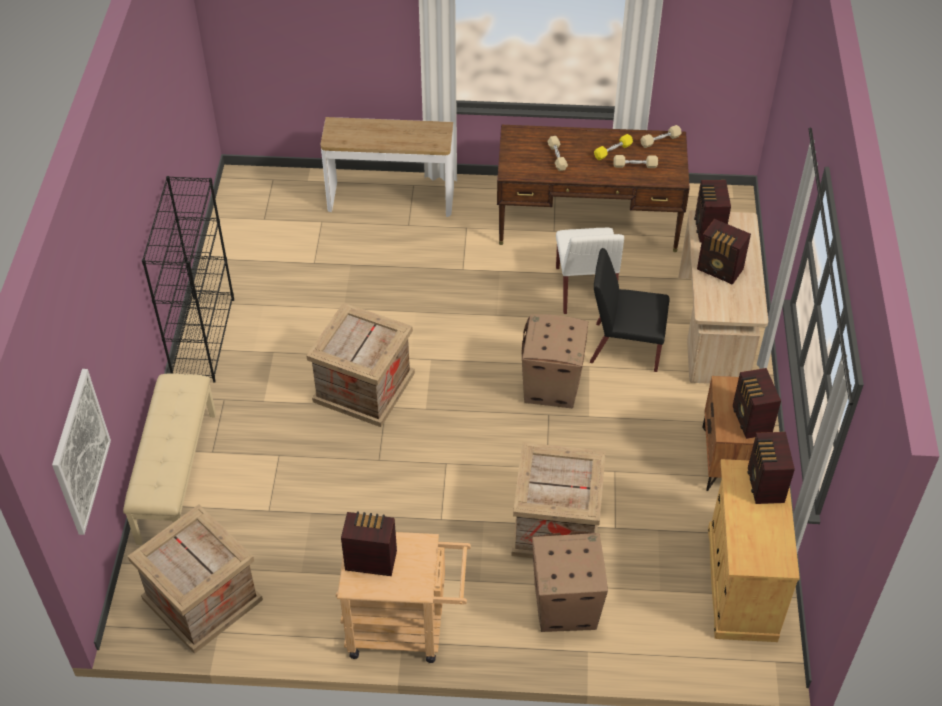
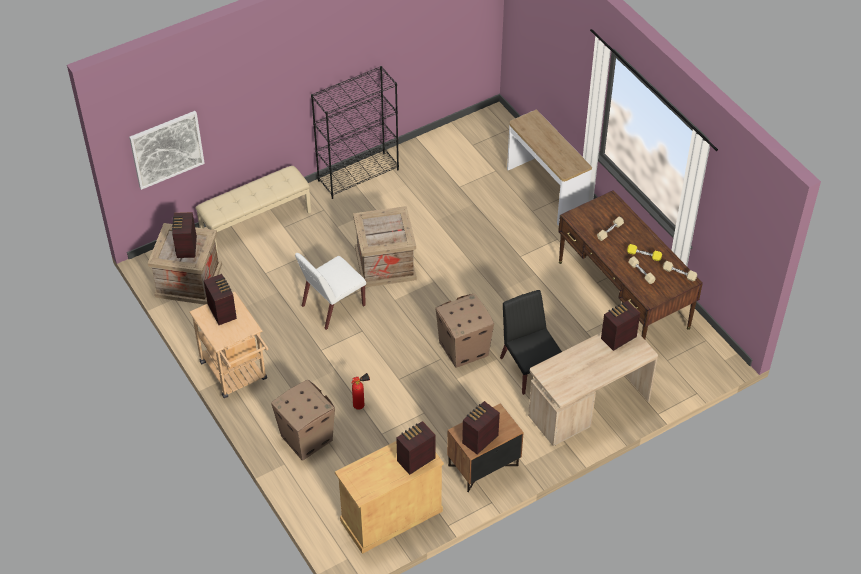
camera: 55 degrees right, 0 degrees up
crate [511,442,606,558] -> fire extinguisher [352,373,370,410]
white chair [556,228,624,314] -> white chair moved to [295,253,366,330]
radio [697,219,751,285] -> radio moved to [172,212,197,258]

